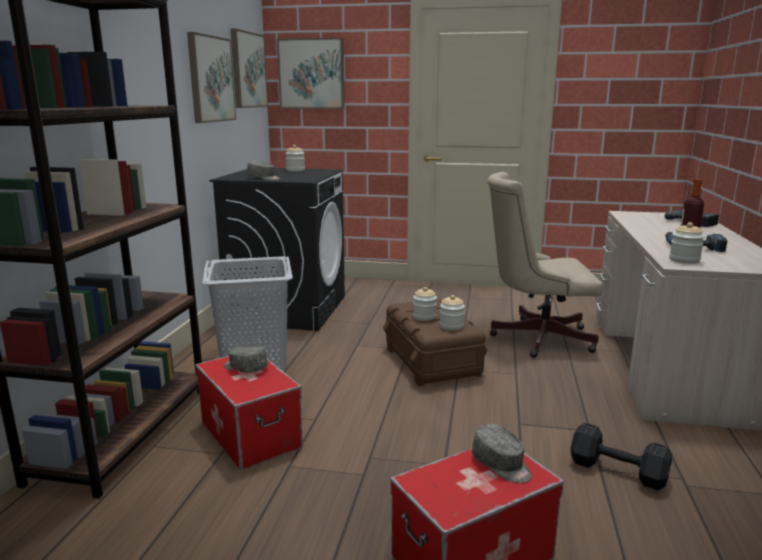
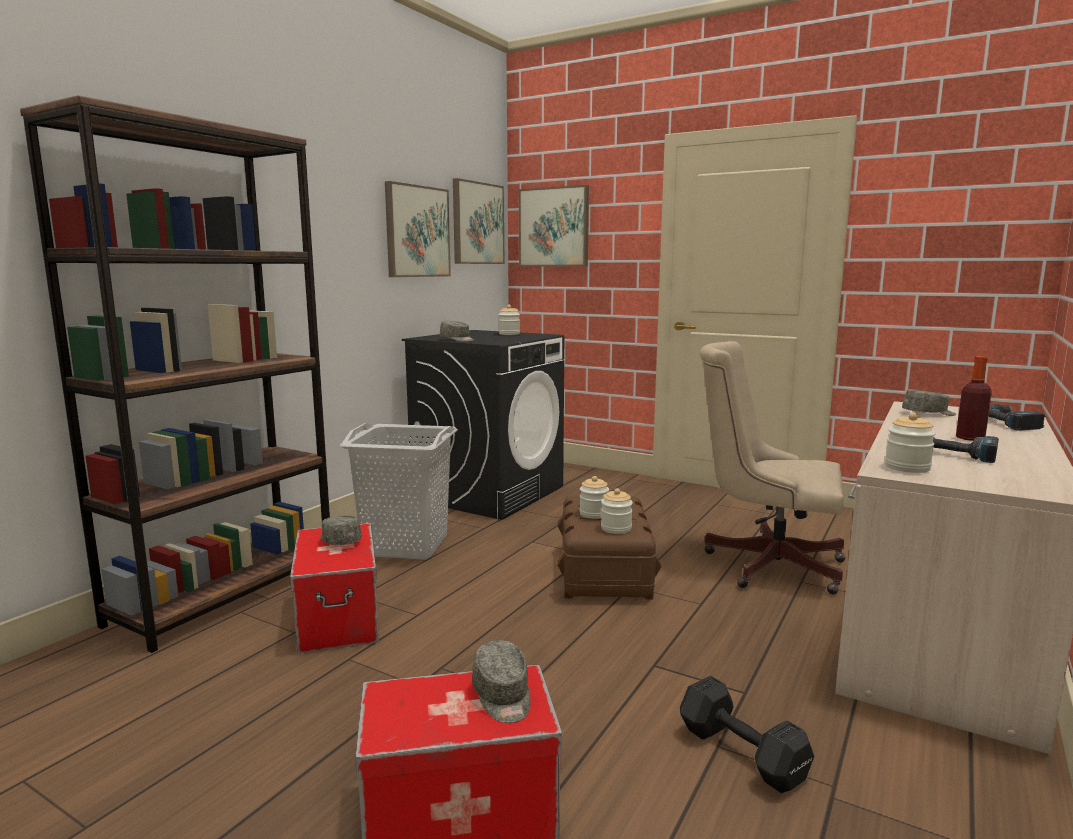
camera: 20 degrees right, 5 degrees down
none -> grey cap [902,389,956,416]

